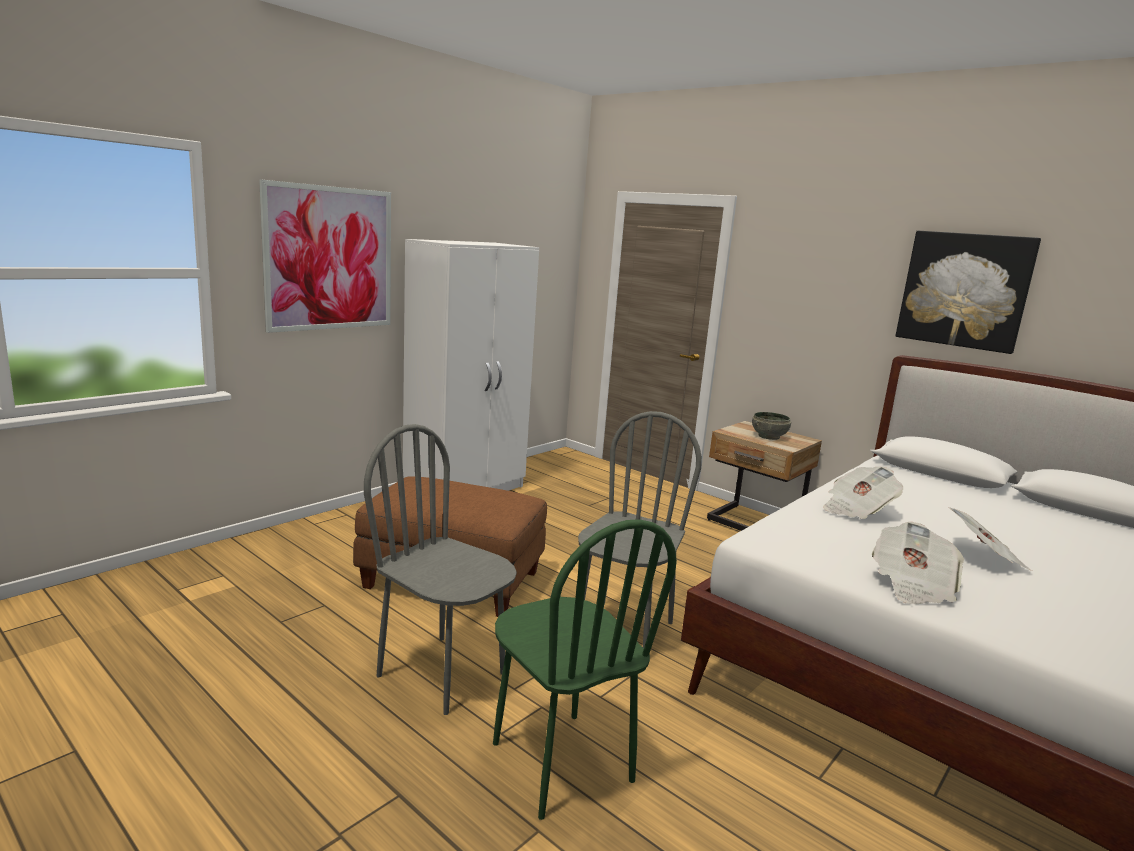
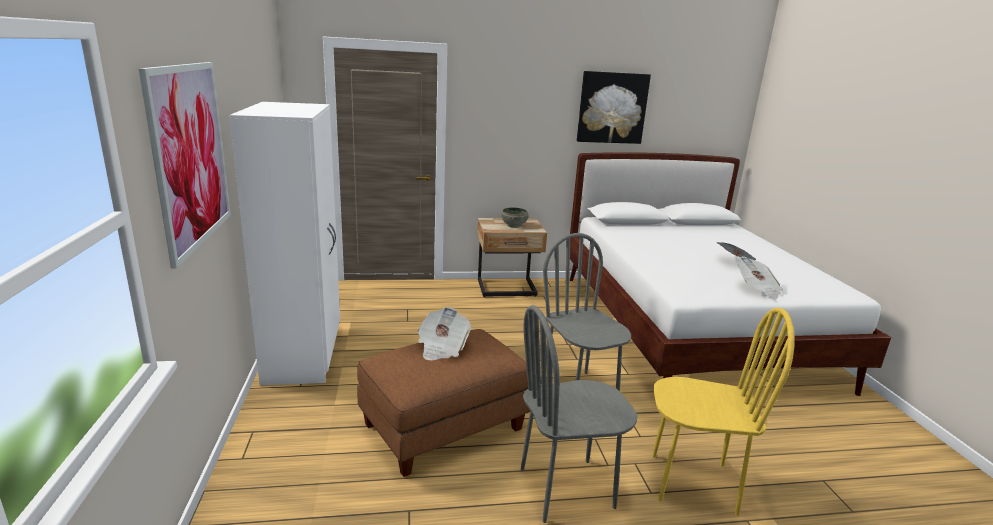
camera: 50 degrees left, 5 degrees up
green chair [493,519,677,820] -> yellow chair [652,308,795,516]
newspaper [823,467,903,519] -> newspaper moved to [418,307,471,360]

